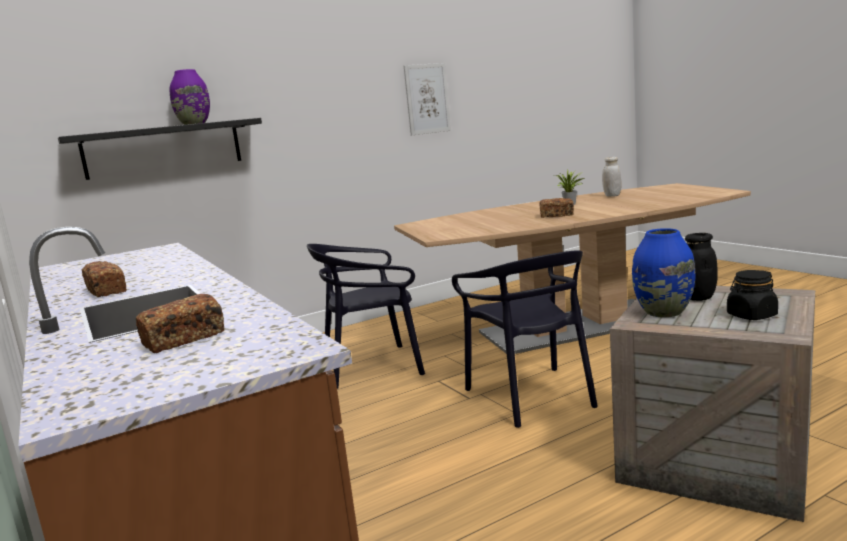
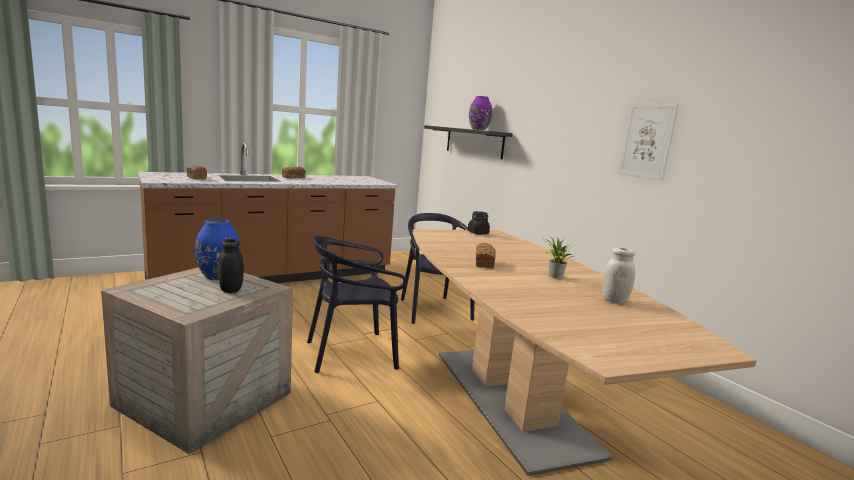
camera: 85 degrees right, 0 degrees up
black jar [727,270,778,320] -> black jar moved to [468,211,490,235]

